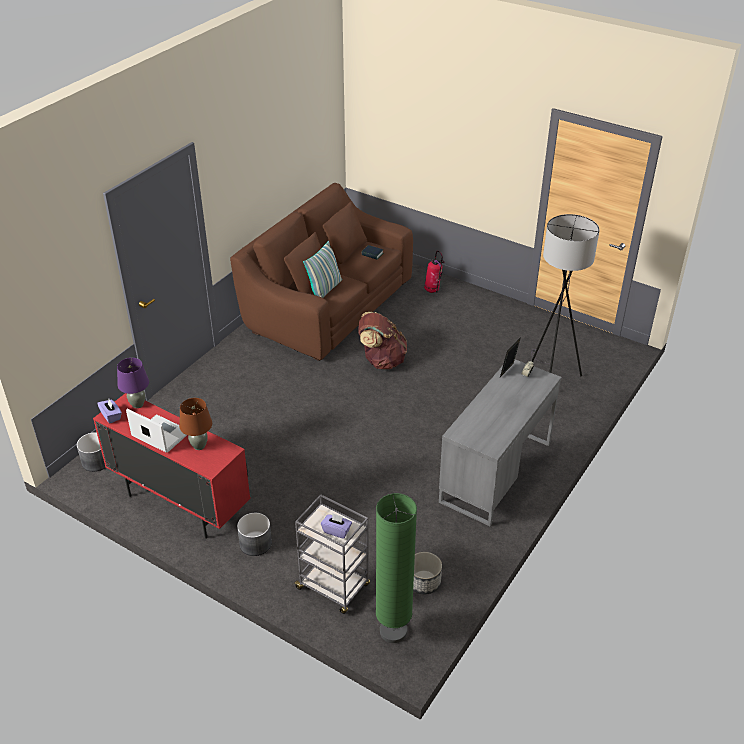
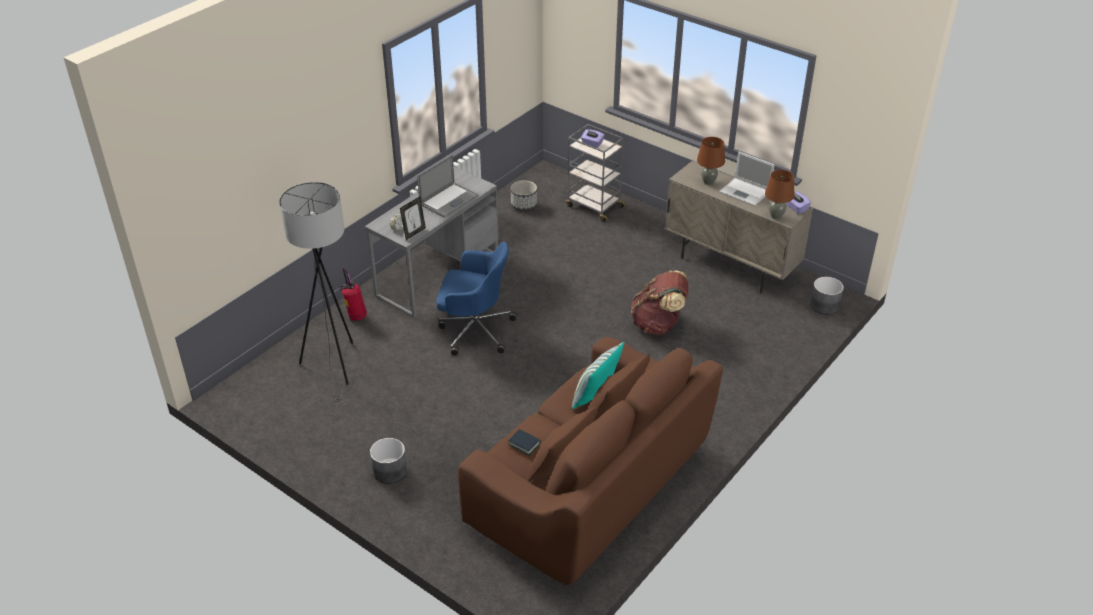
camera: 175 degrees left, 0 degrees up
red cabinet [93,393,250,539] -> beige cabinet [665,161,813,293]
purple table lamp [117,358,149,408] -> brown table lamp [765,170,794,220]
grey planter [237,513,272,556] -> grey planter moved to [370,438,407,484]
brown backpack [358,312,407,369] -> brown backpack moved to [631,270,688,335]
green floor lamp [376,493,417,643] -> none
fire extinguisher [424,251,444,293] -> fire extinguisher moved to [339,268,367,321]
none -> laptop [417,155,479,218]
none -> blue office chair [436,242,517,356]

